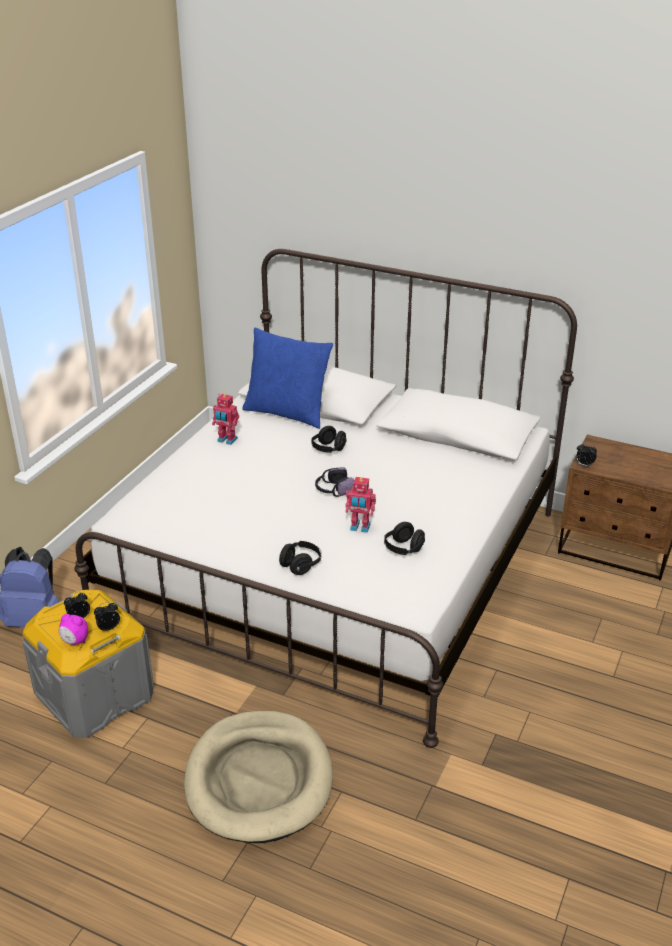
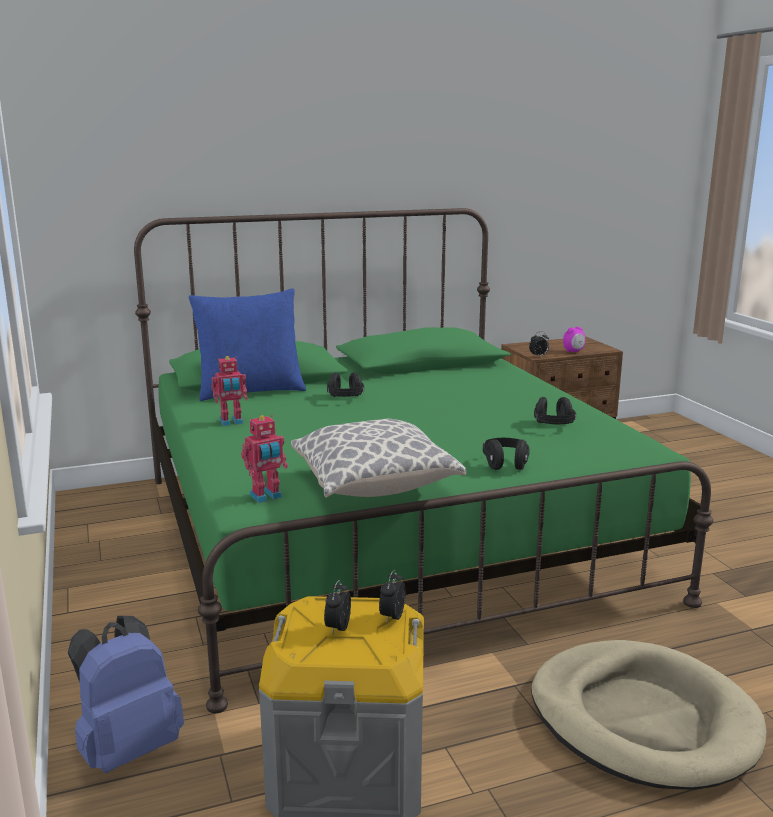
camera: 45 degrees left, 15 degrees down
alarm clock [59,614,88,645] -> alarm clock moved to [563,327,586,352]
white bed [74,249,577,748] -> green bed [134,208,713,713]
headphones [315,467,354,497] -> none
toy robot [346,477,376,533] -> toy robot moved to [241,415,288,503]
none -> pillow [291,419,466,498]

